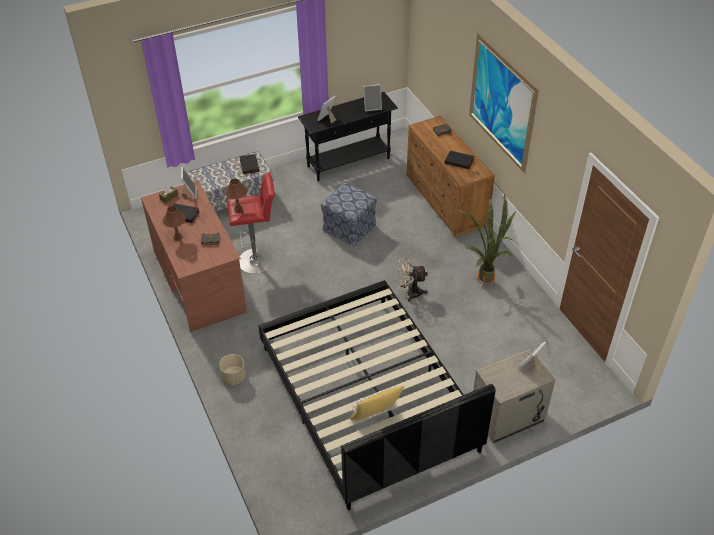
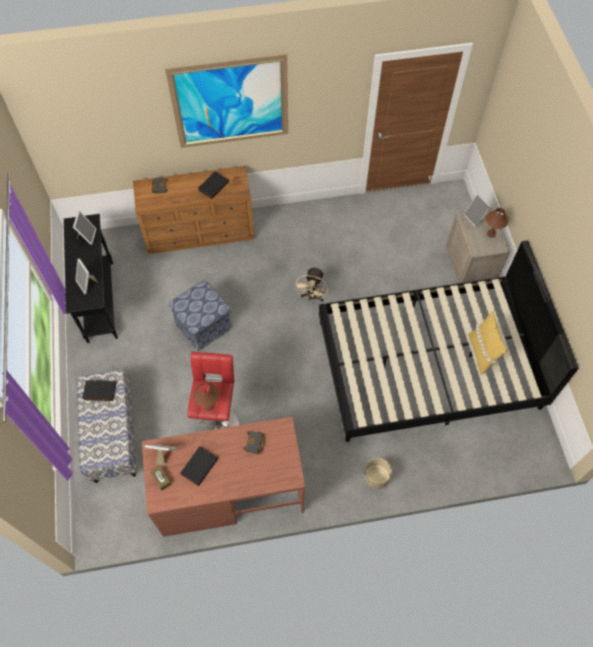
camera: 75 degrees left, 15 degrees up
brown table lamp [163,206,186,240] -> brown table lamp moved to [486,208,509,238]
potted plant [456,194,516,288] -> none

